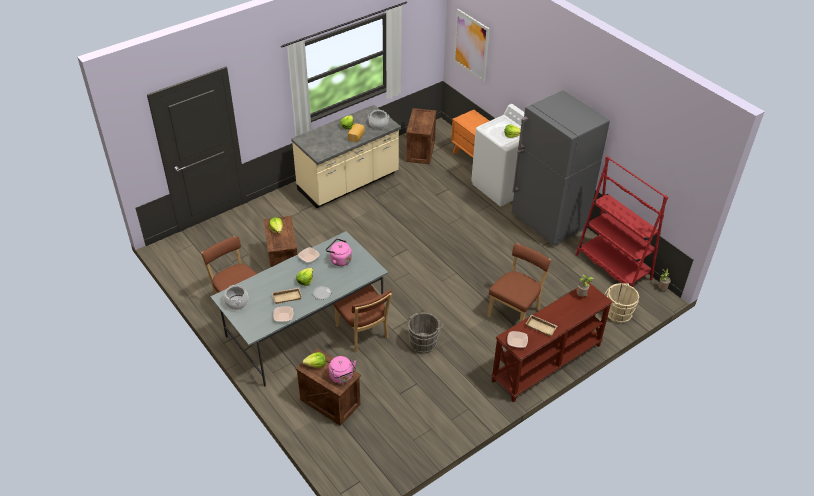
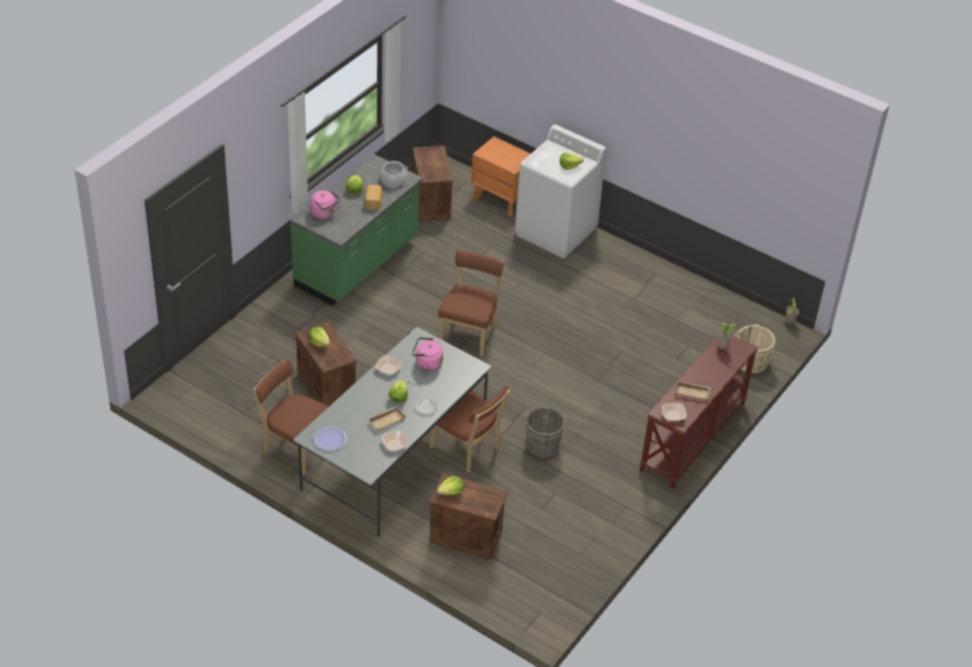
camera: 20 degrees left, 0 degrees up
cooking pot [224,285,249,310] -> plate [313,427,347,451]
beige counter [291,105,401,208] -> green counter [290,154,423,306]
pink kettle [329,356,356,383] -> pink kettle moved to [310,190,340,219]
picture [454,9,490,82] -> none
brown chair [488,243,551,322] -> brown chair moved to [438,251,504,357]
grey fridge [512,90,610,245] -> none
red bookcase [576,156,668,287] -> none

